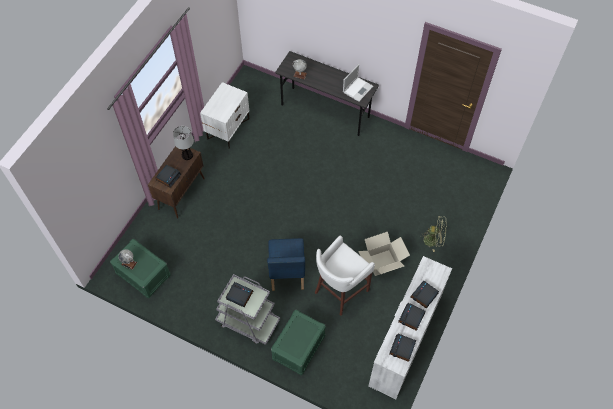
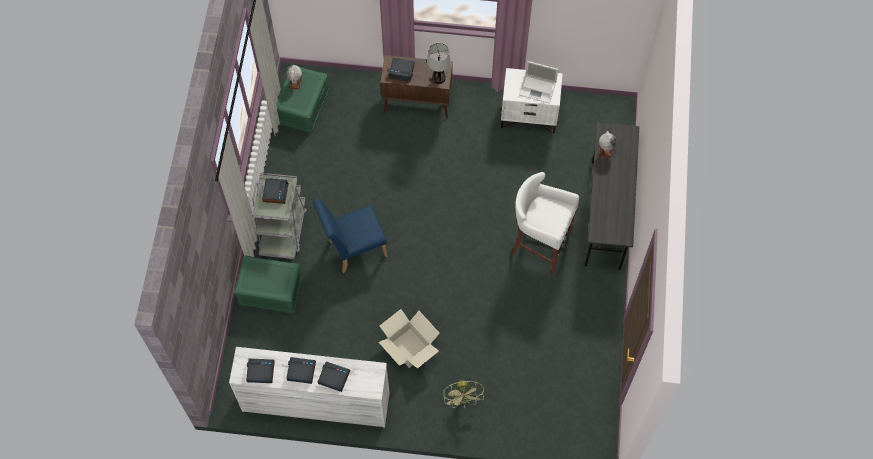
camera: 70 degrees right, 5 degrees up
white stool [315,236,375,316] -> white stool moved to [511,172,579,274]
laptop [343,64,373,102] -> laptop moved to [519,61,558,103]

